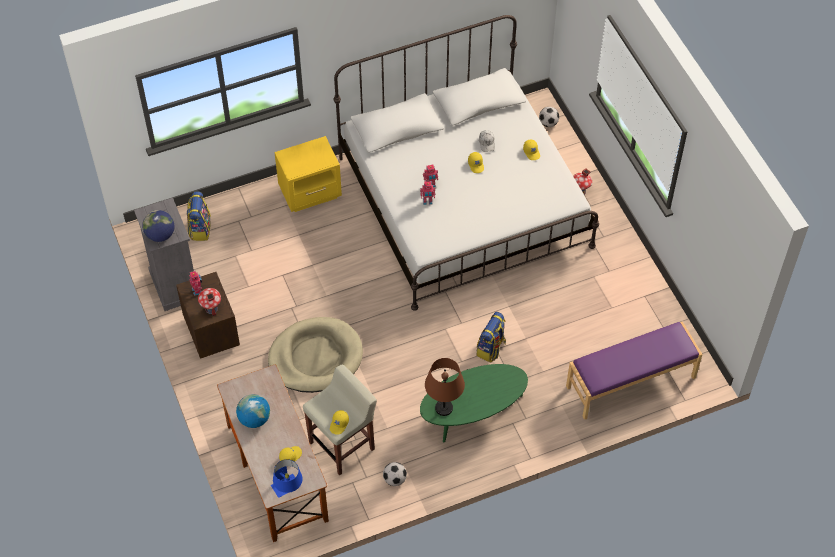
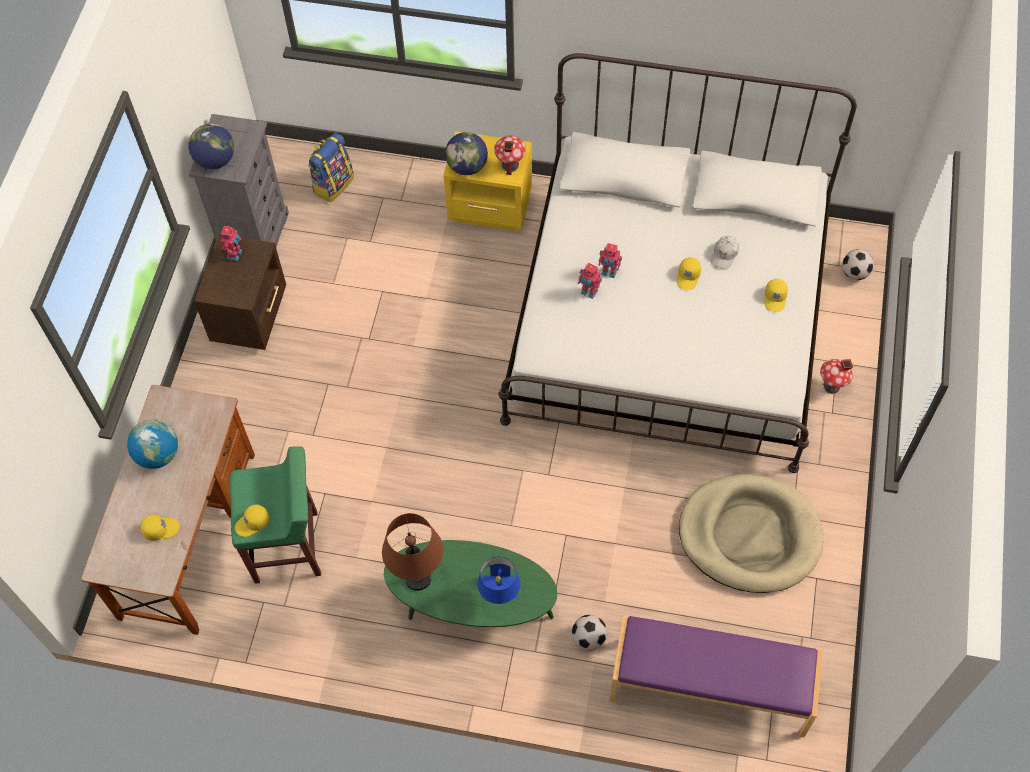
camera: 35 degrees right, 5 degrees up
toy house [198,288,221,316] -> toy house moved to [494,135,526,175]
beige dog bed [268,317,363,393] -> beige dog bed moved to [679,474,823,593]
blue table lamp [271,459,303,498] -> blue table lamp moved to [478,557,520,604]
beige stool [303,365,377,475] -> green stool [230,446,321,584]
football [383,462,407,486] -> football moved to [572,615,607,651]
backpack [476,312,506,363] -> none
none -> globe [445,132,488,175]

